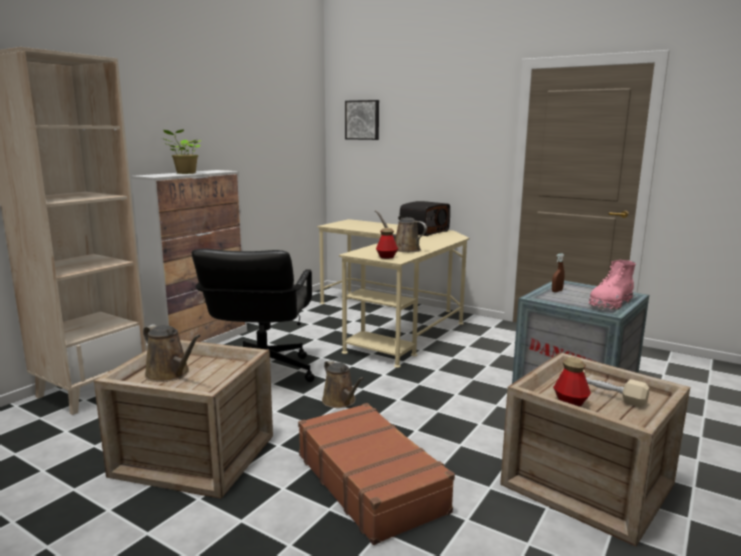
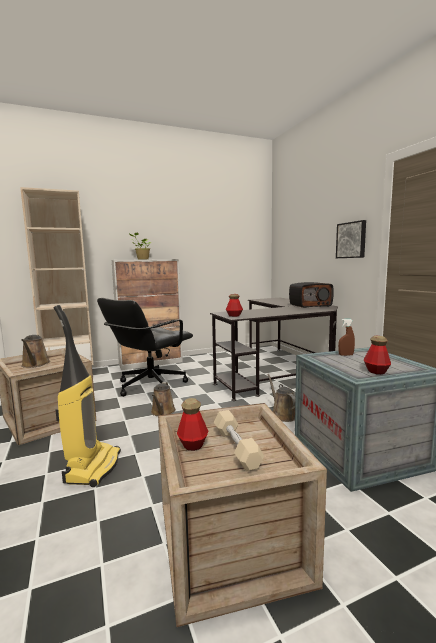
camera: 35 degrees right, 5 degrees down
brown suitcase [298,403,455,545] -> vacuum cleaner [54,305,121,487]
beige desk [317,219,469,368] -> black desk [210,298,338,401]
picture [345,100,379,140] -> picture moved to [336,220,366,258]
brown watering can [375,210,427,252] -> brown watering can moved to [267,374,295,422]
pink boot [589,260,636,310] -> bottle [364,336,391,374]

